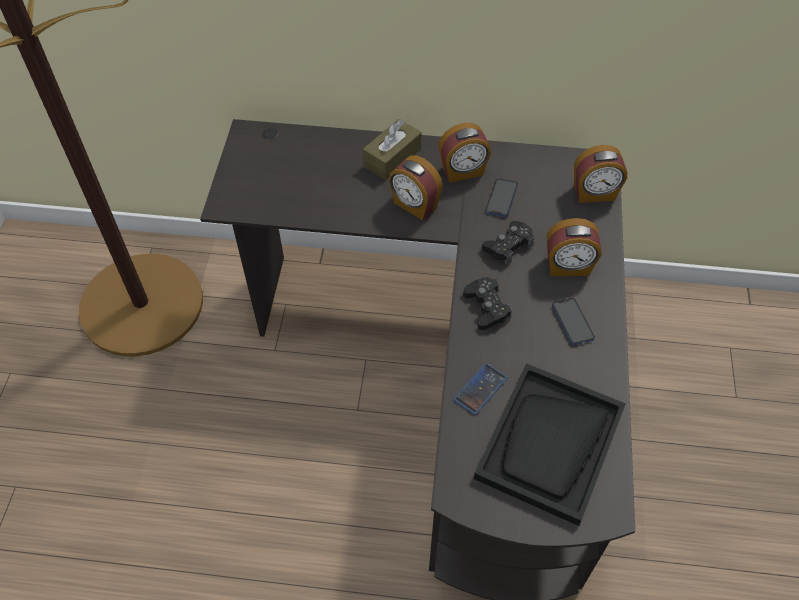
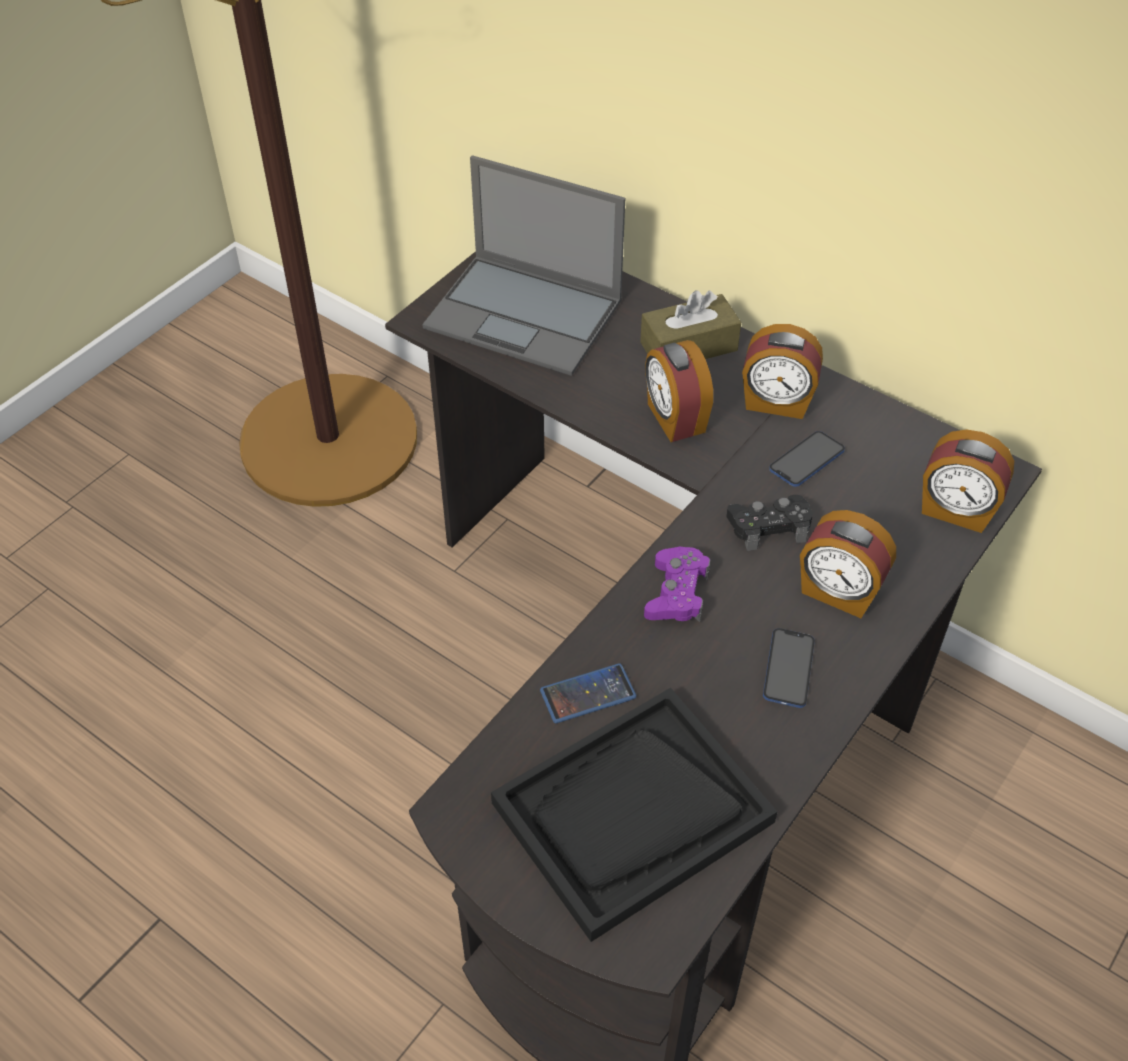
camera: 30 degrees right, 5 degrees down
black game controller [463,277,512,330] -> purple game controller [644,546,710,622]
none -> laptop [422,155,625,376]

